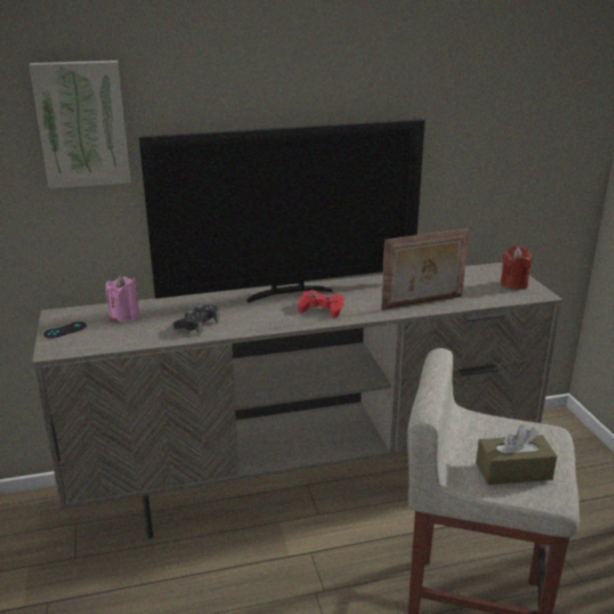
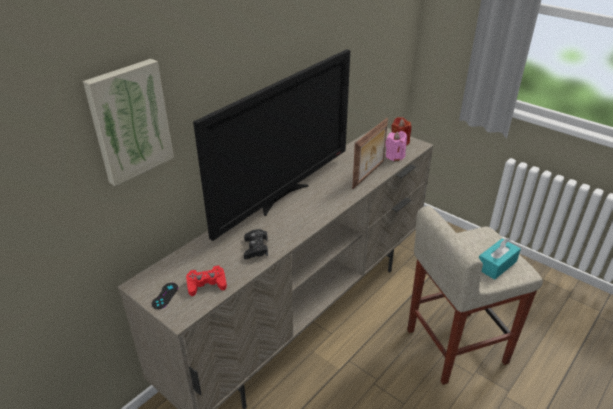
camera: 35 degrees left, 10 degrees up
pink candle [106,275,140,322] -> pink candle moved to [386,131,407,161]
red game controller [298,290,344,318] -> red game controller moved to [186,265,227,296]
brown tissue box [476,425,557,485] -> turquoise tissue box [479,238,521,280]

